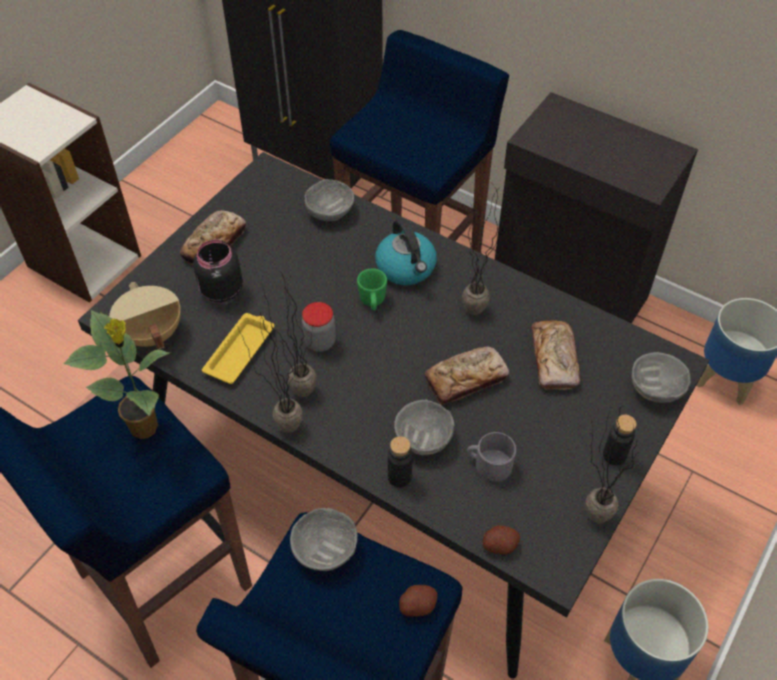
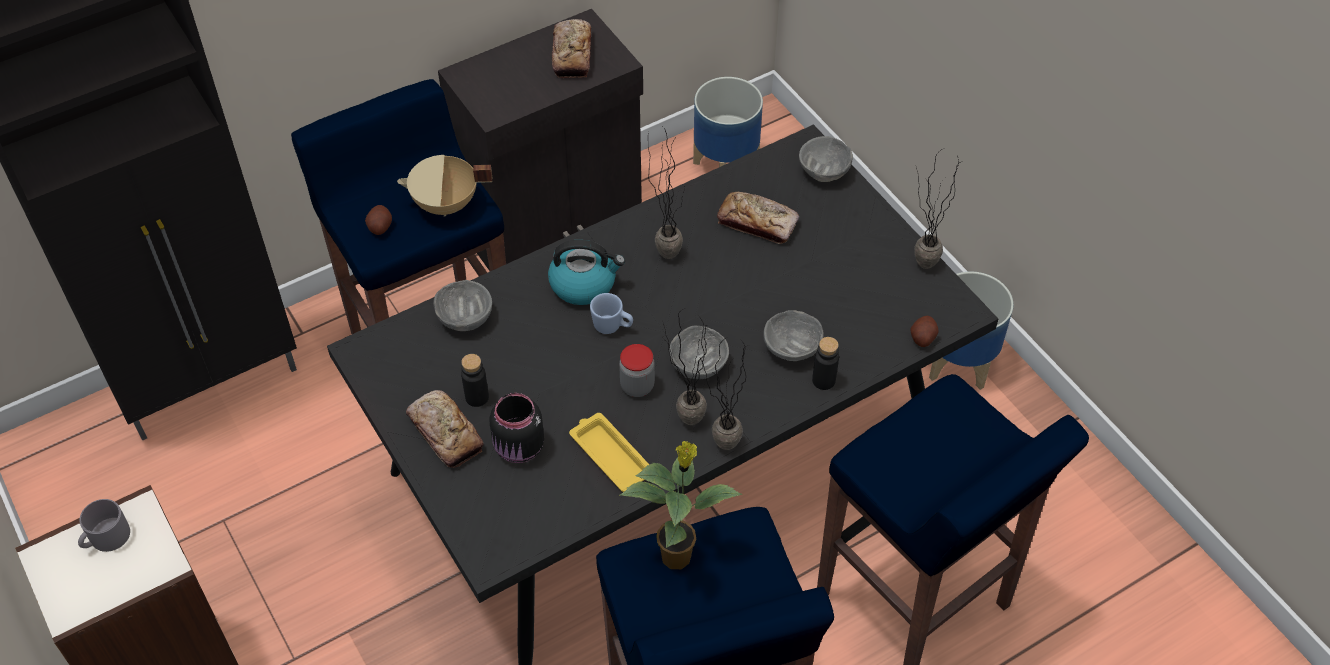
camera: 65 degrees left, 0 degrees up
beige cooking pot [109,282,181,349] -> beige cooking pot moved to [397,155,492,216]
grey bowl [290,508,358,571] -> grey bowl moved to [669,326,729,379]
green mug [357,268,387,310] -> blue mug [590,293,633,334]
potato [399,585,438,617] -> potato moved to [365,205,392,235]
bread [425,346,509,405] -> bread moved to [552,19,591,78]
grey mug [467,432,516,482] -> grey mug moved to [78,499,130,552]
black bottle [603,415,637,466] -> black bottle moved to [461,354,489,407]

